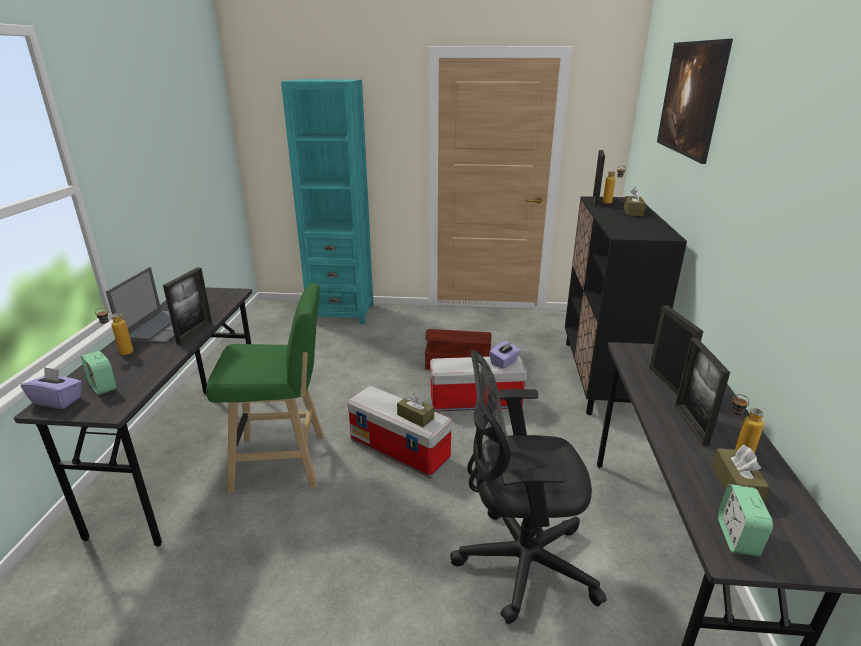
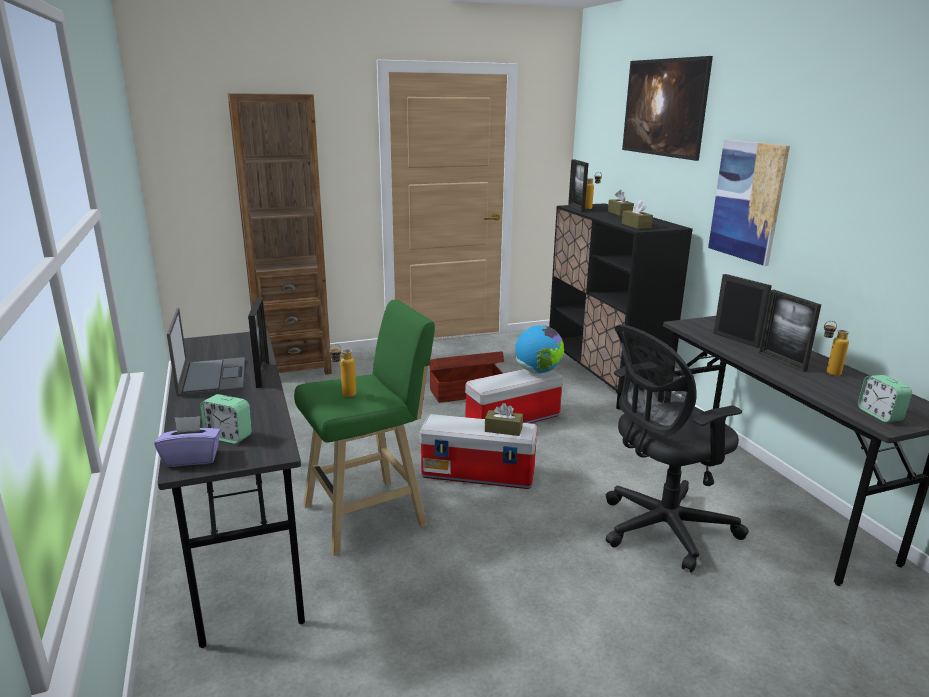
camera: 25 degrees left, 5 degrees down
bottle [95,308,133,355] -> bottle moved to [330,344,356,397]
turquoise bookcase [281,79,373,324] -> brown bookcase [228,93,332,375]
purple tissue box [489,341,521,369] -> globe [515,325,564,374]
brown tissue box [712,445,770,502] -> brown tissue box moved to [622,200,653,229]
none -> picture [708,140,790,266]

